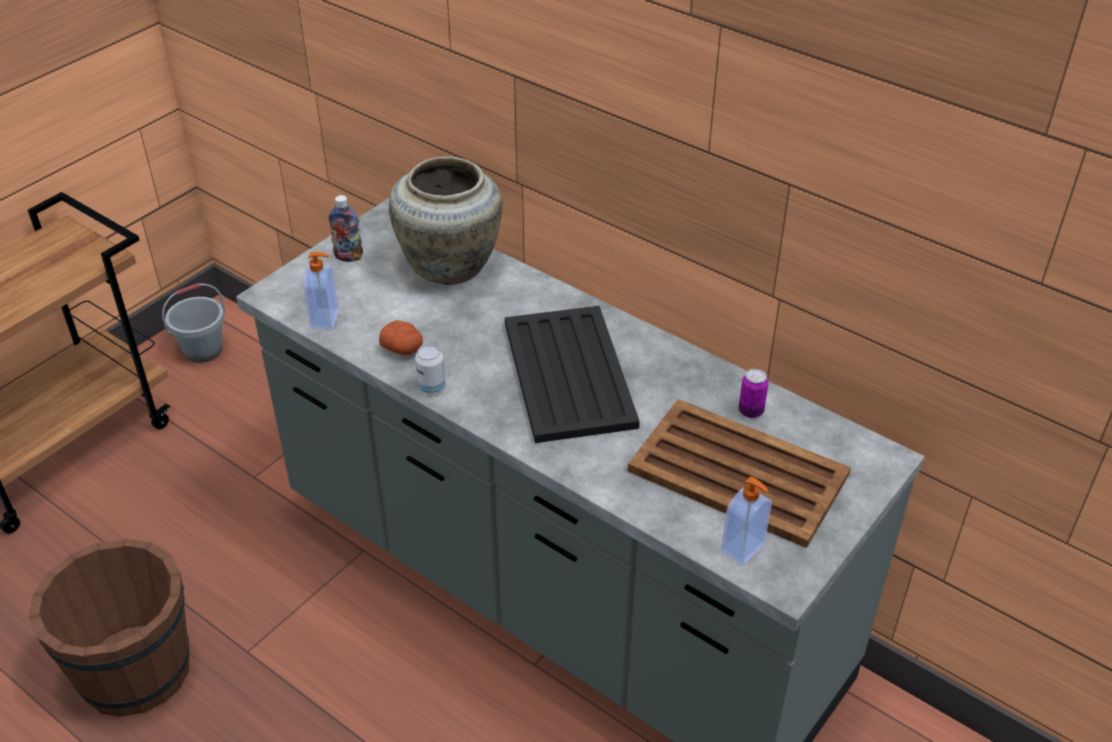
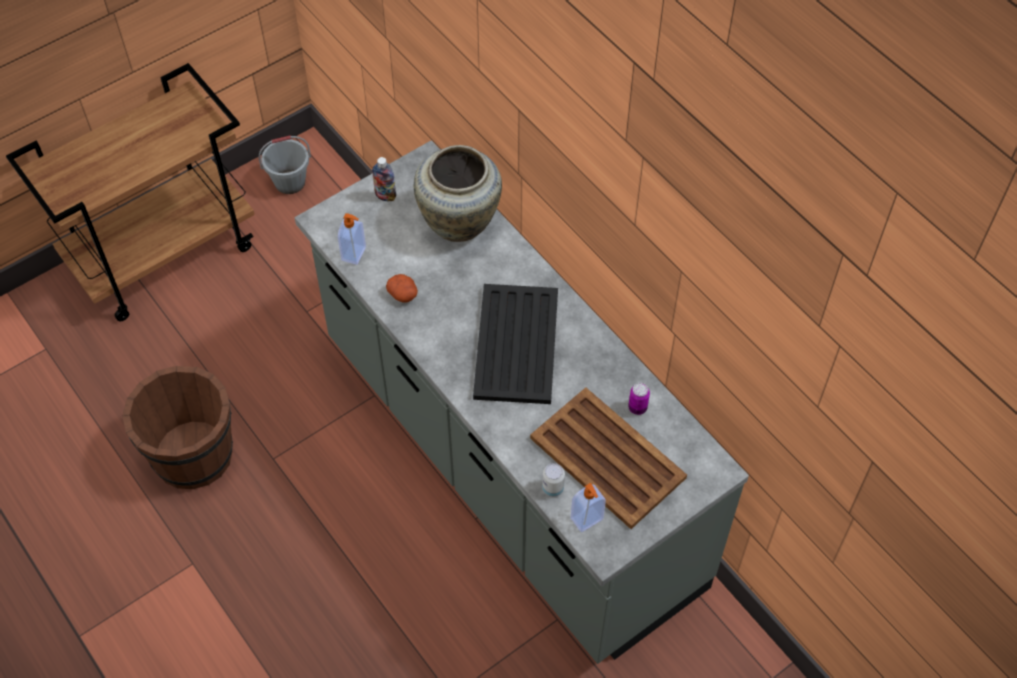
camera: 15 degrees right, 15 degrees up
can [415,345,445,394] -> can moved to [542,463,565,497]

